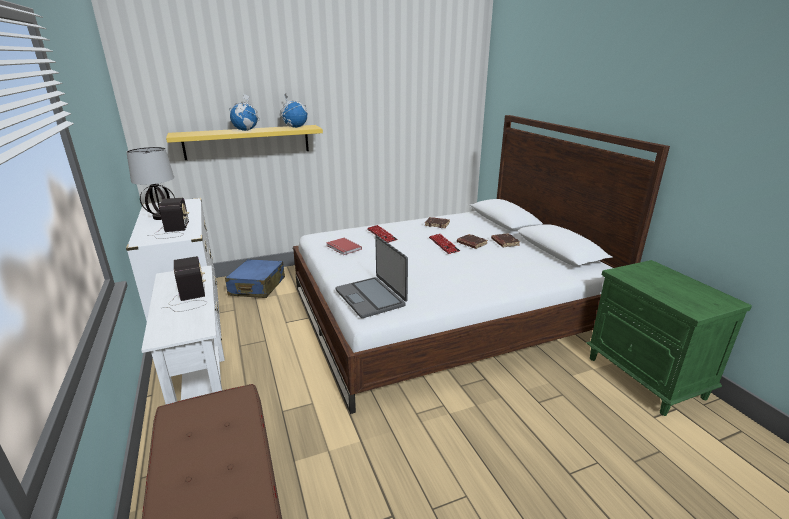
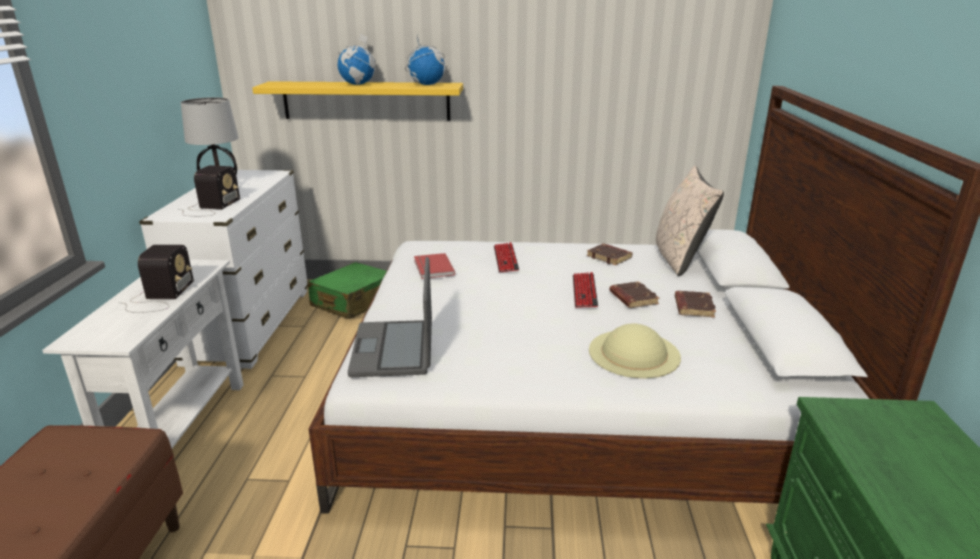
camera: 25 degrees right, 0 degrees up
blue suitcase [225,259,285,298] -> green suitcase [307,262,386,319]
none -> beige hat [589,324,681,379]
none -> beige pillow [656,166,724,276]

